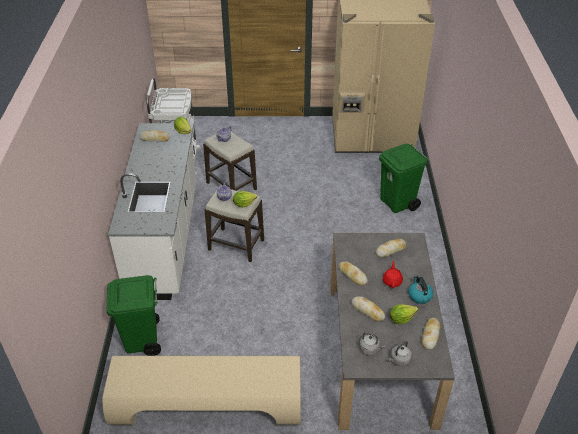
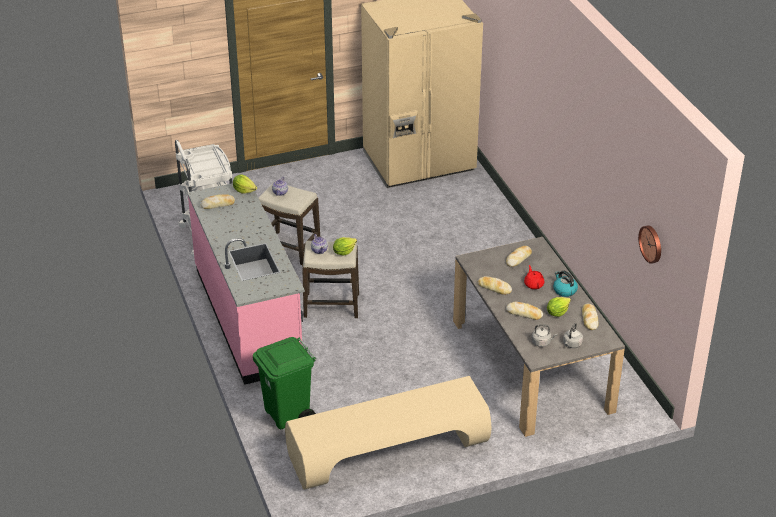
camera: 20 degrees left, 5 degrees down
white counter [108,123,196,300] -> pink counter [187,183,305,385]
green trash can [379,144,429,213] -> none
none -> wall clock [638,225,661,264]

